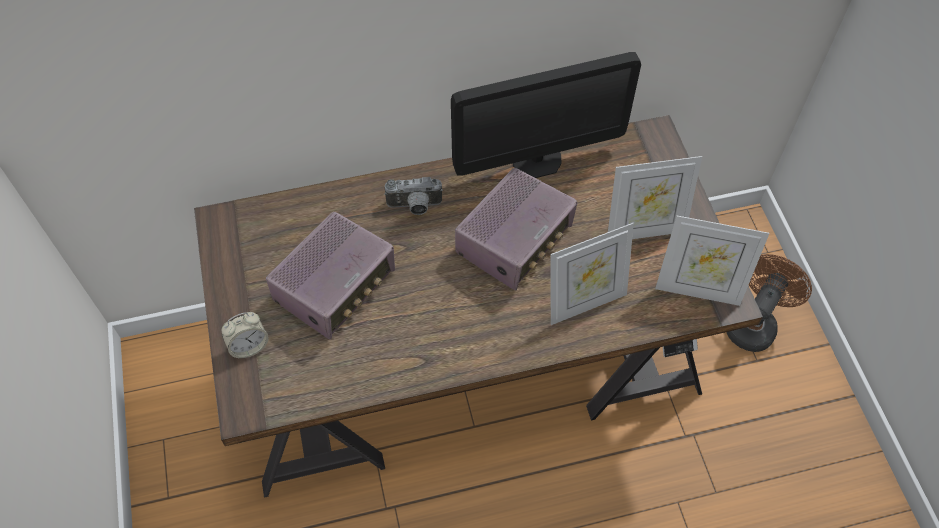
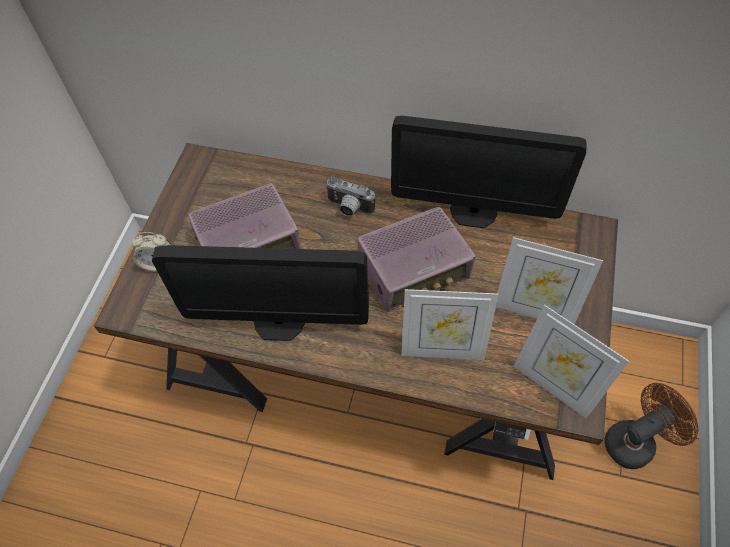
camera: 30 degrees right, 0 degrees up
none -> monitor [152,245,369,341]

